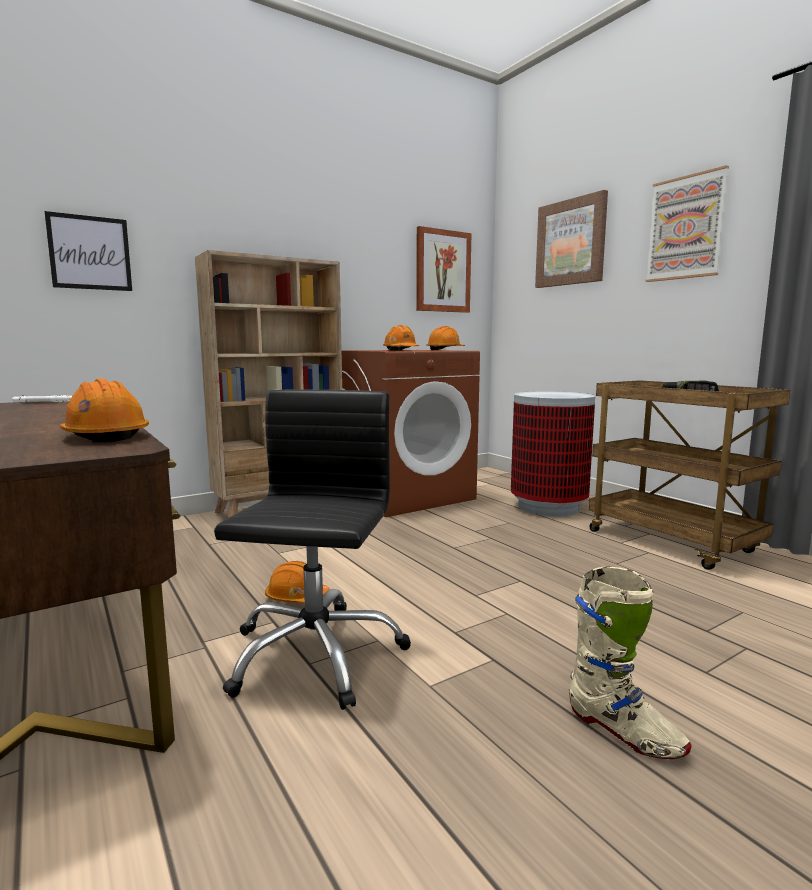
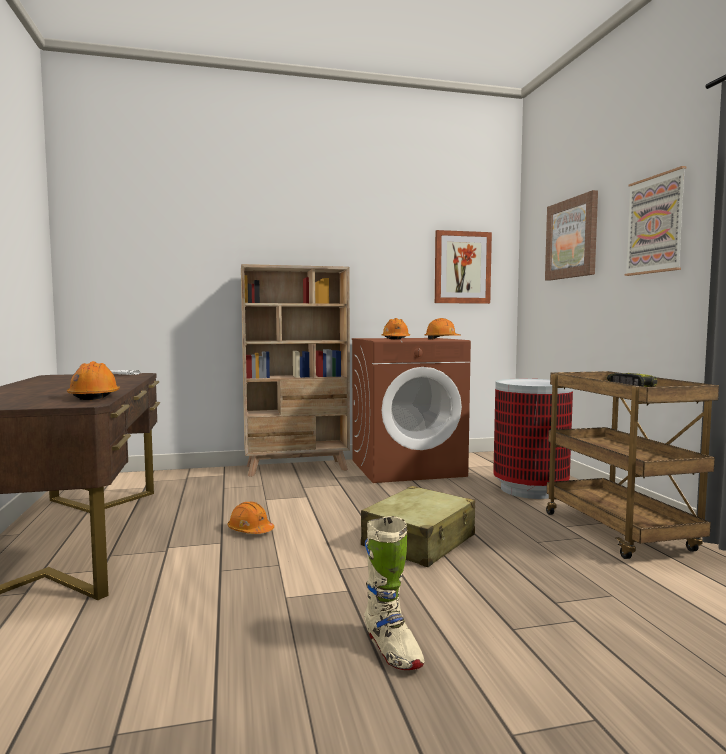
camera: 20 degrees right, 5 degrees down
picture [44,211,132,291] -> none
black office chair [214,390,411,710] -> none
none -> beige suitcase [361,486,475,567]

